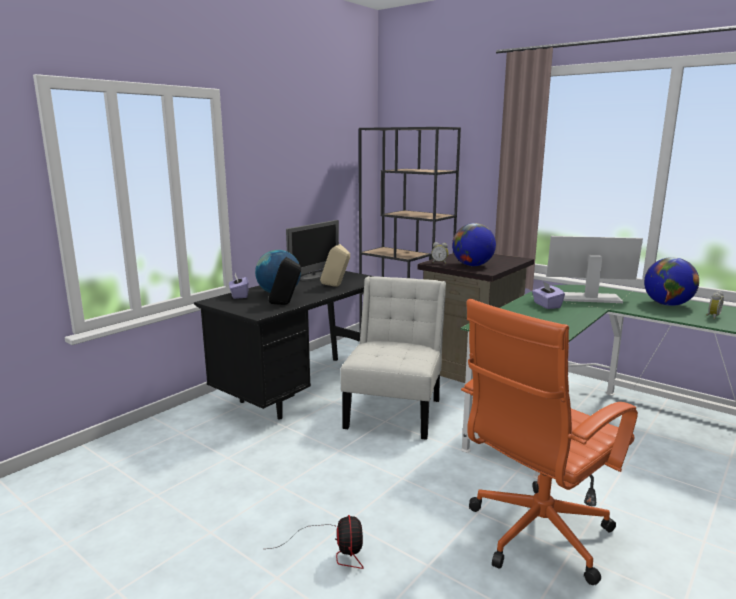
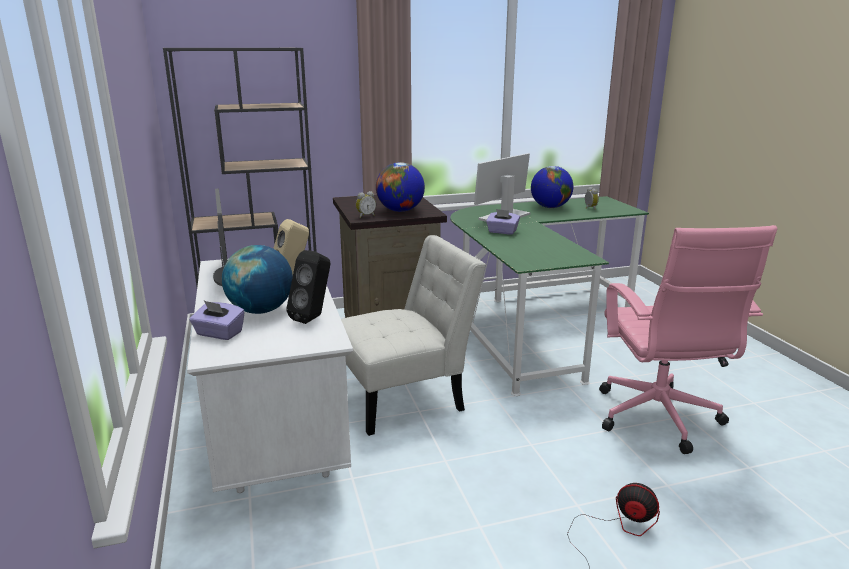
camera: 55 degrees left, 5 degrees up
black desk [194,269,376,419] -> white desk [187,259,353,493]
white chair [340,276,446,440] -> white chair turned 105 degrees clockwise [341,235,486,436]
orange office chair [461,299,638,585] -> pink office chair [599,225,777,454]

